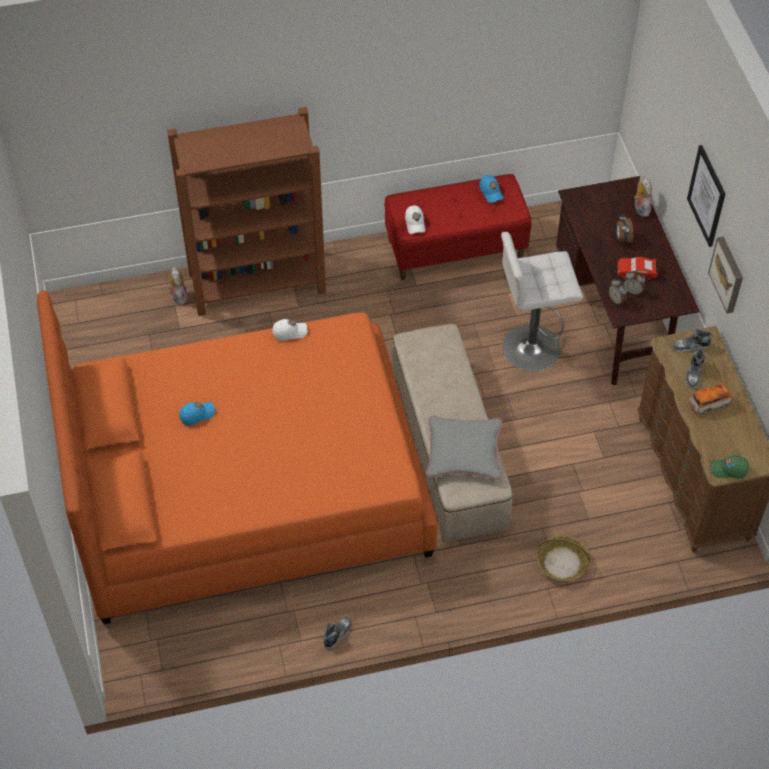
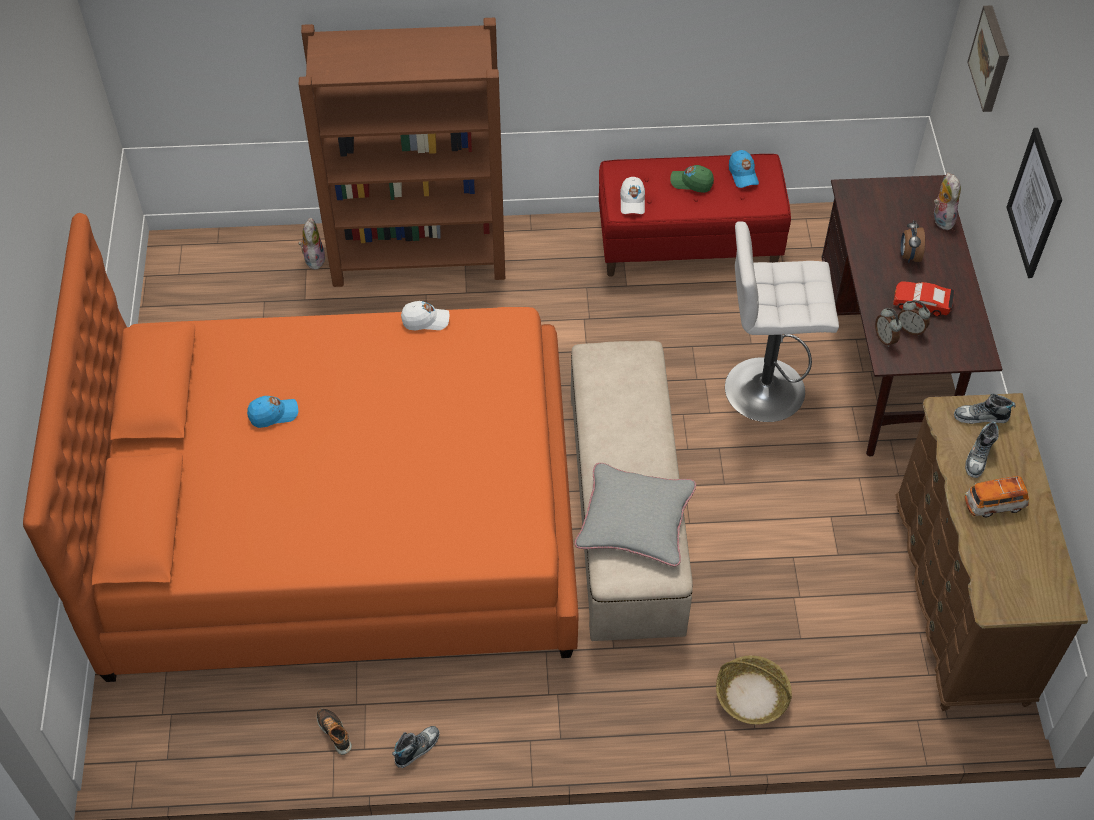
camera: 10 degrees right, 0 degrees up
picture [708,237,743,314] -> picture moved to [968,5,1009,112]
green cap [711,455,749,479] -> green cap moved to [670,165,714,193]
none -> shoe [317,708,352,755]

